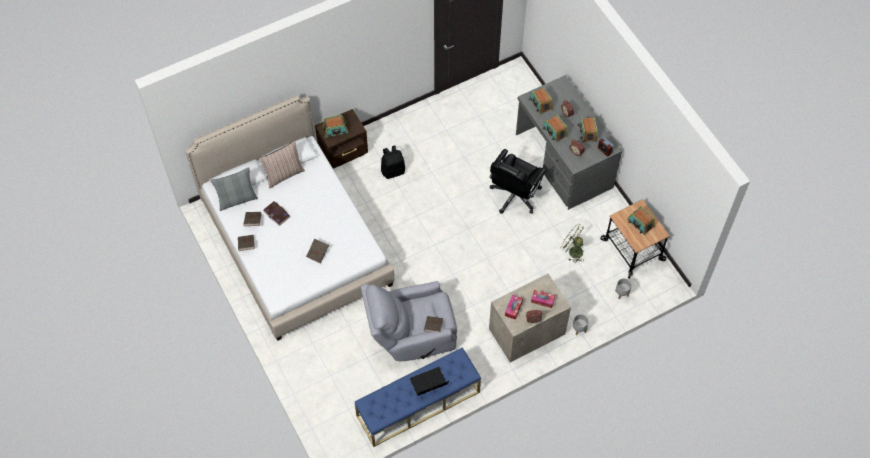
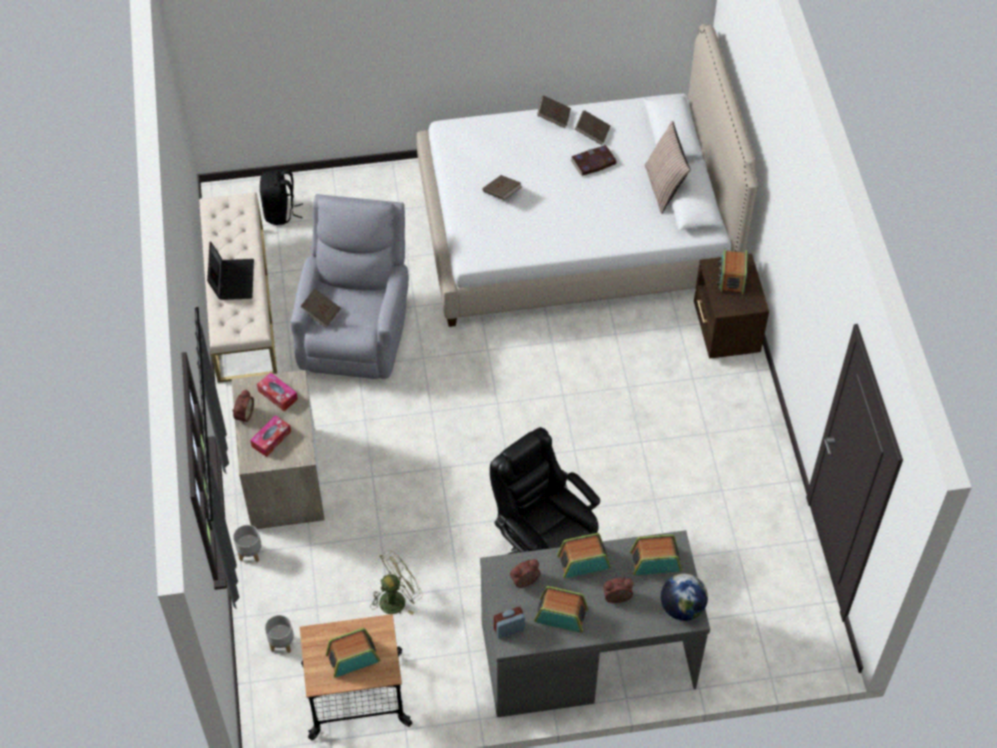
camera: 110 degrees right, 5 degrees down
grey pillow [210,167,258,211] -> none
blue bench [355,347,481,447] -> beige bench [199,192,277,383]
black backpack [381,145,405,179] -> black backpack moved to [260,169,303,225]
none -> globe [661,573,708,621]

